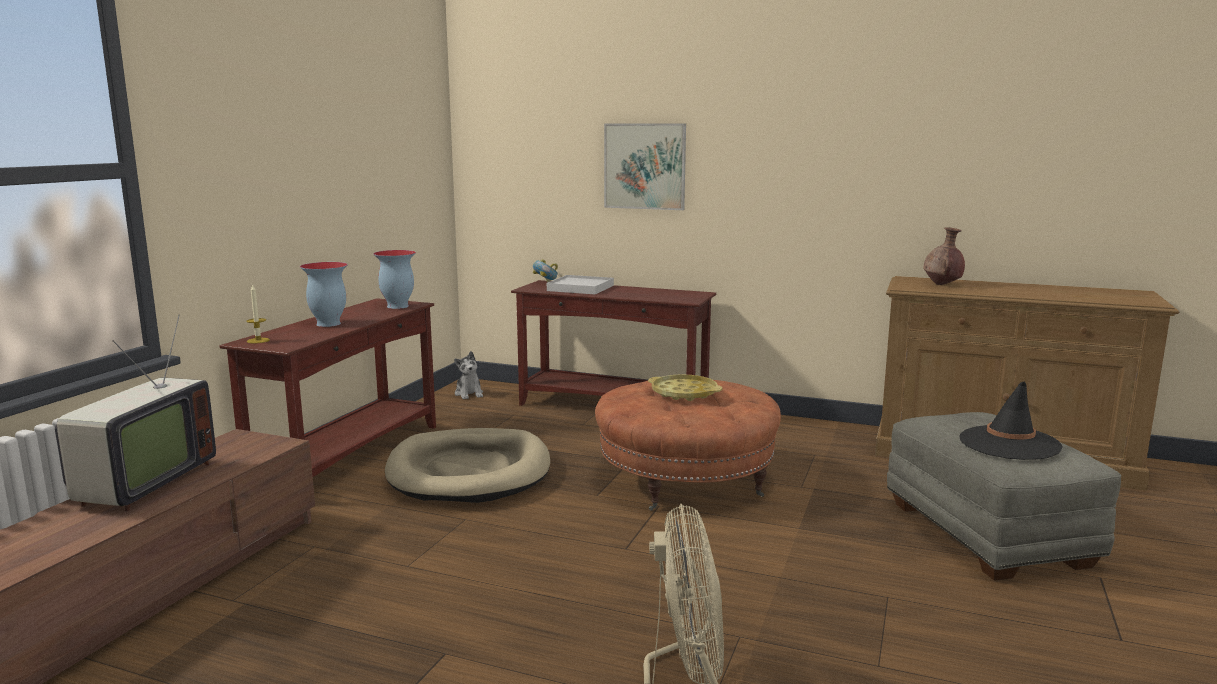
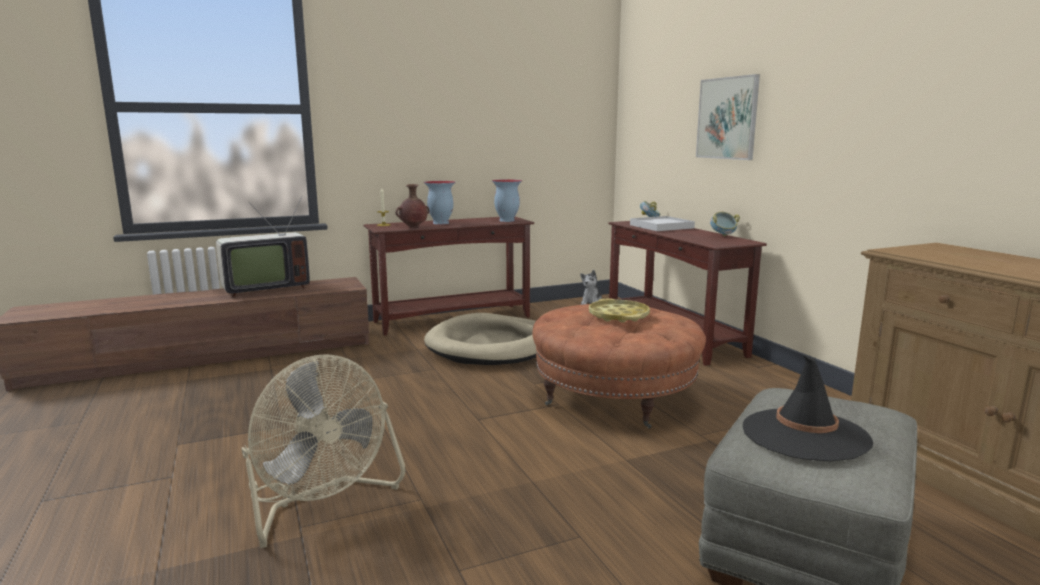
camera: 45 degrees right, 0 degrees up
brown vase [923,227,965,285] -> brown vase moved to [396,184,430,227]
none -> bowl [710,212,740,236]

